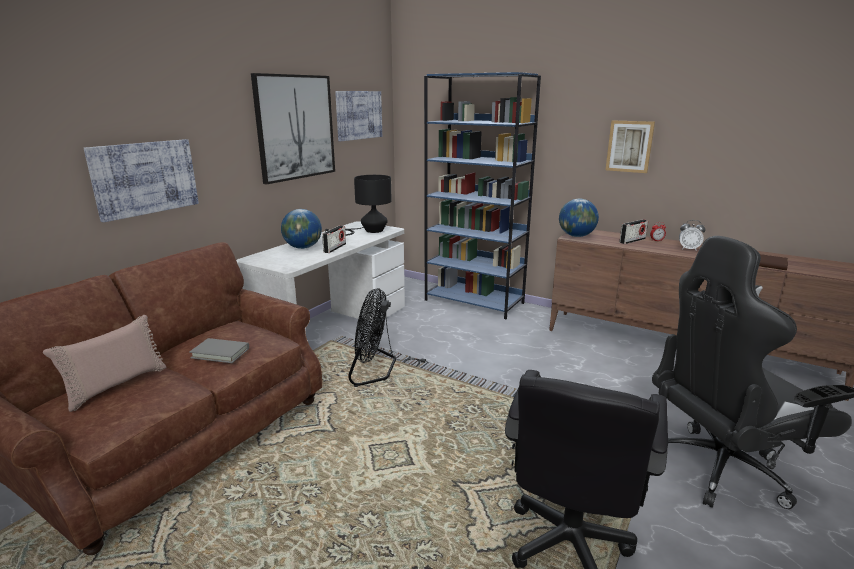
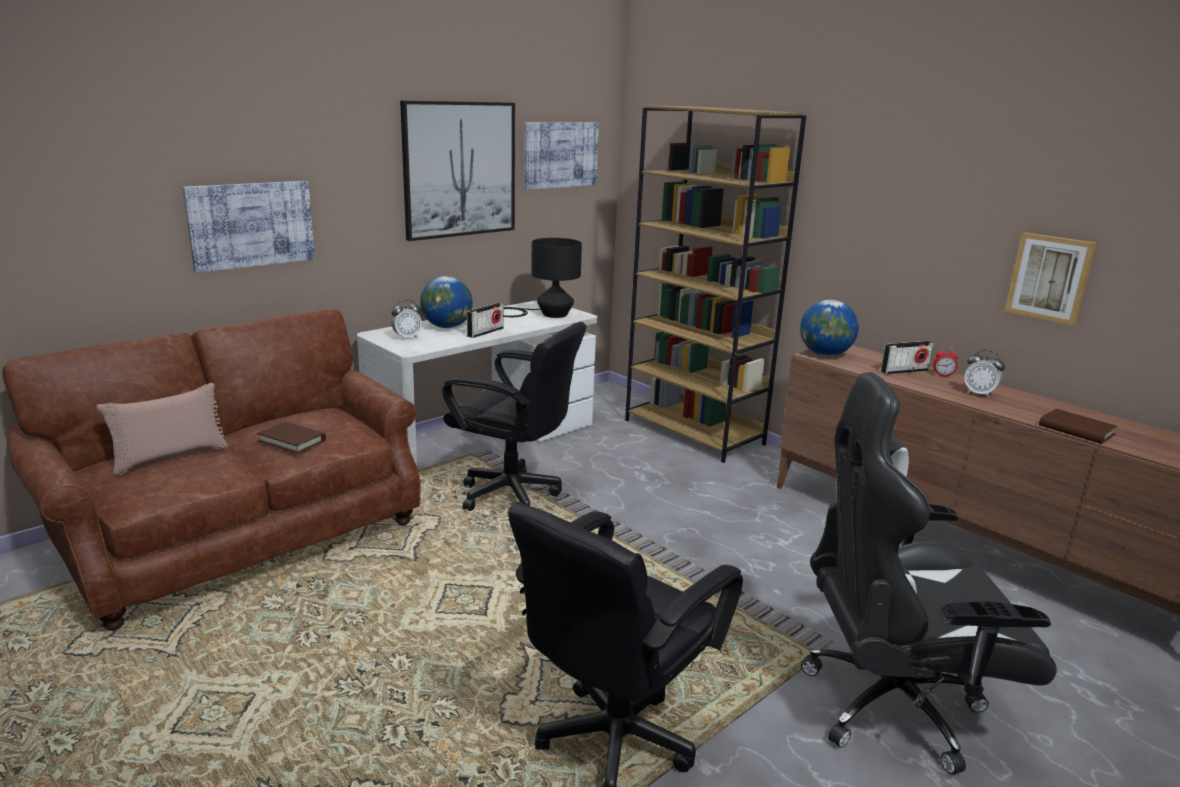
camera: 15 degrees right, 0 degrees up
grey book [189,338,249,363] -> brown book [257,422,326,454]
black fan [348,288,426,387] -> black office chair [442,322,587,511]
blue bookcase [424,72,541,319] -> brown bookcase [625,105,806,463]
picture [606,120,655,173] -> picture moved to [1005,232,1097,326]
none -> alarm clock [391,299,422,340]

